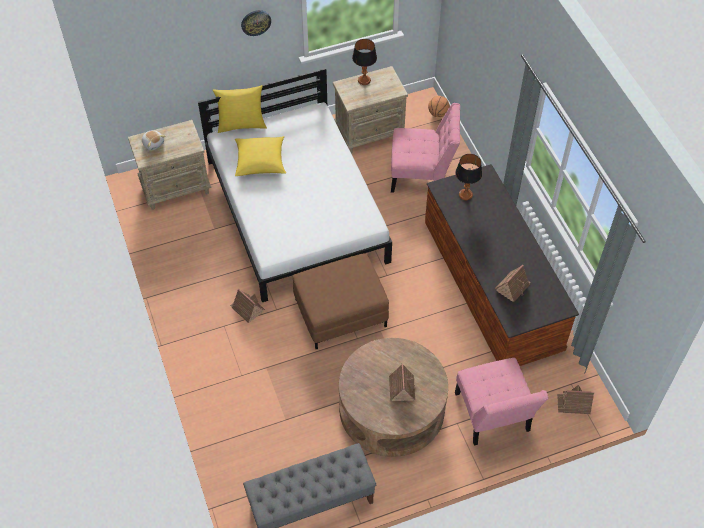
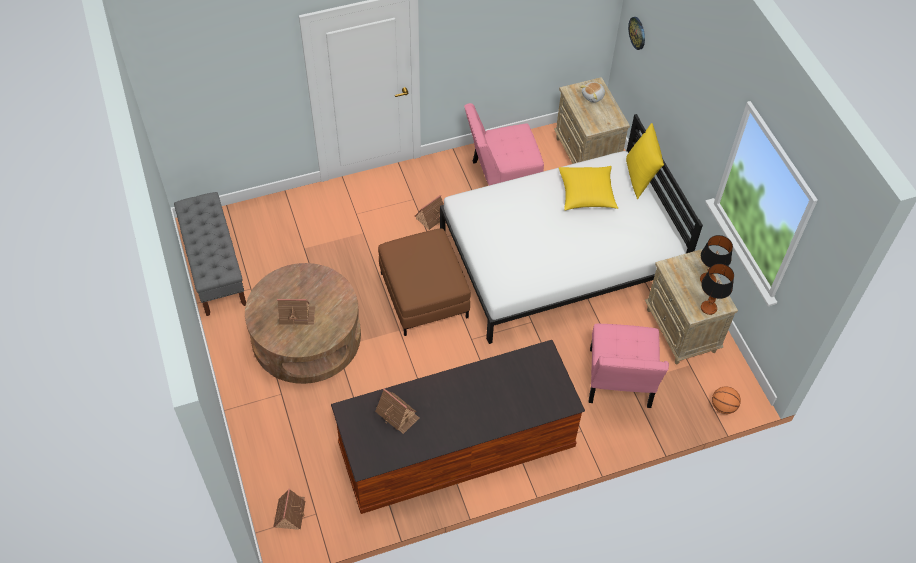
camera: 90 degrees right, 0 degrees up
wall clock [241,10,271,36] -> wall clock moved to [628,17,645,50]
table lamp [455,154,482,200] -> table lamp moved to [701,264,734,315]
pink chair [455,358,548,446] -> pink chair moved to [464,103,544,185]

